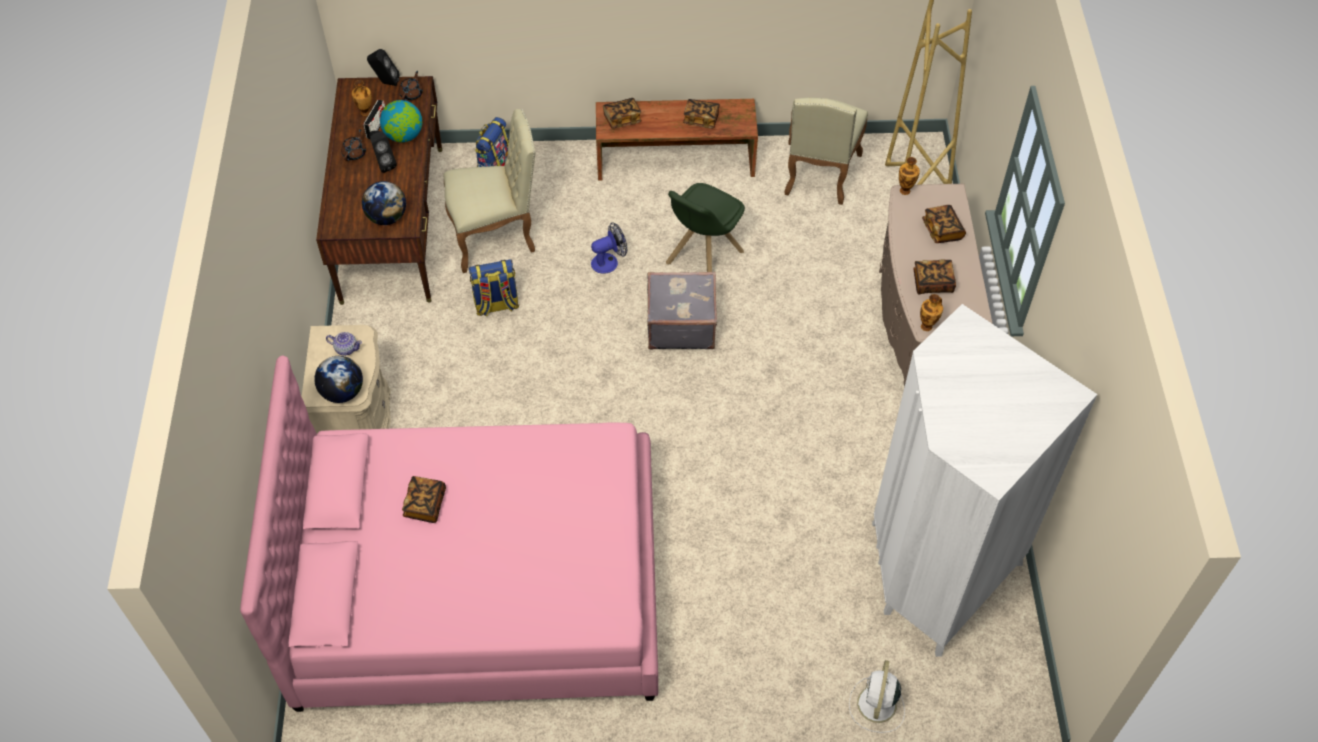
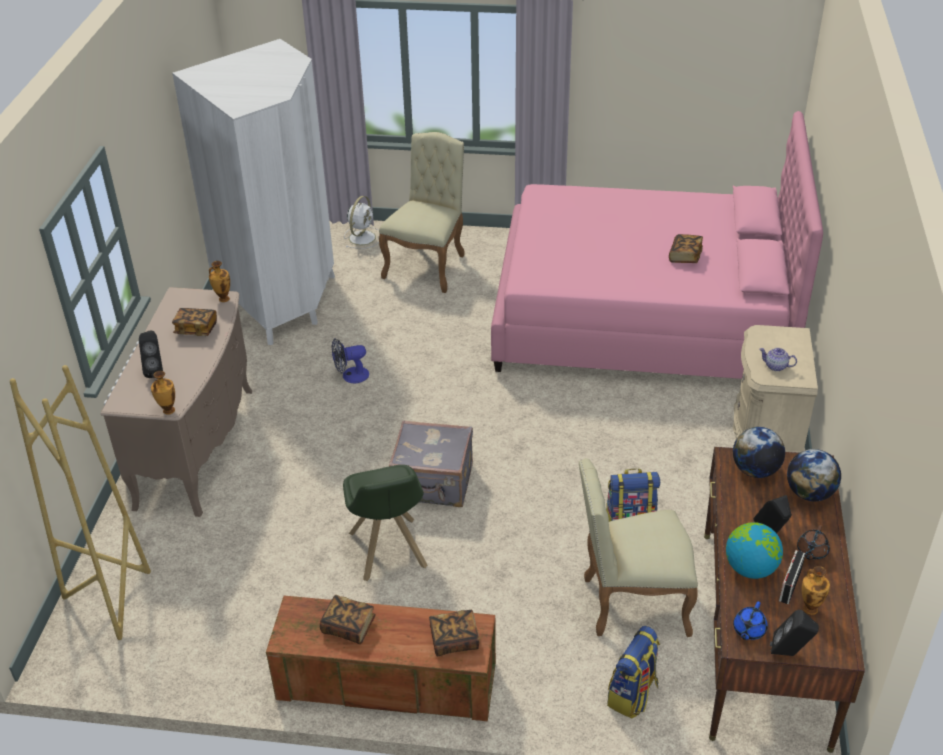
camera: 170 degrees left, 15 degrees down
globe [314,356,363,403] -> globe moved to [787,449,841,501]
brown teapot [399,71,423,101] -> blue teapot [733,601,768,640]
fan [591,222,627,274] -> fan moved to [332,339,369,383]
green chair [666,183,745,272] -> green chair turned 120 degrees clockwise [343,465,427,581]
beige chair [785,97,868,205] -> beige chair moved to [379,132,465,293]
book [922,205,966,243] -> black speaker [139,330,163,378]

